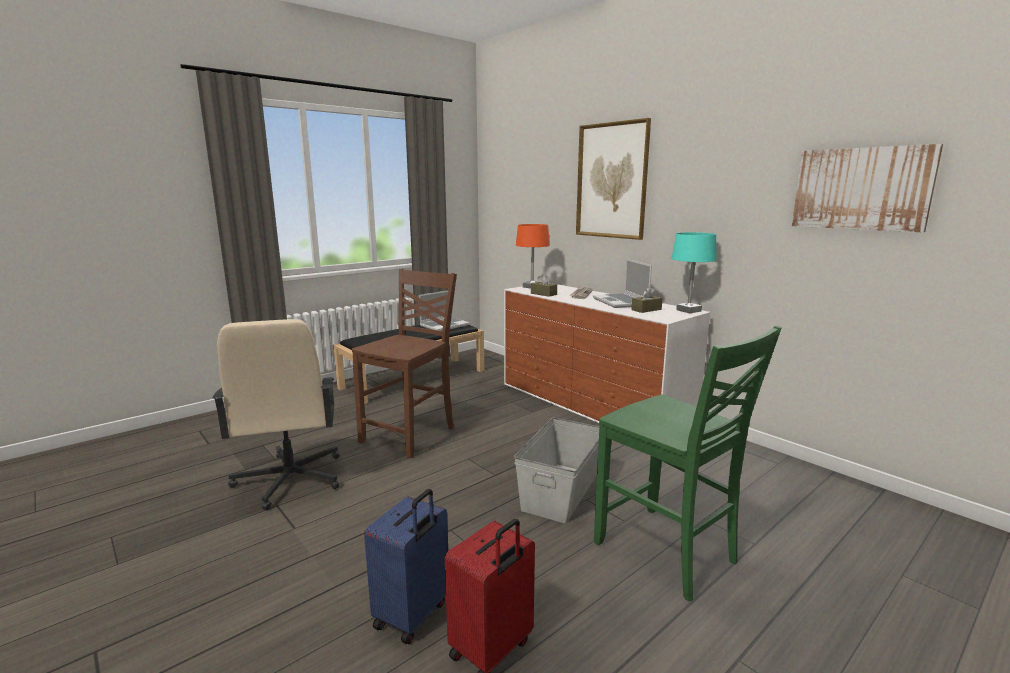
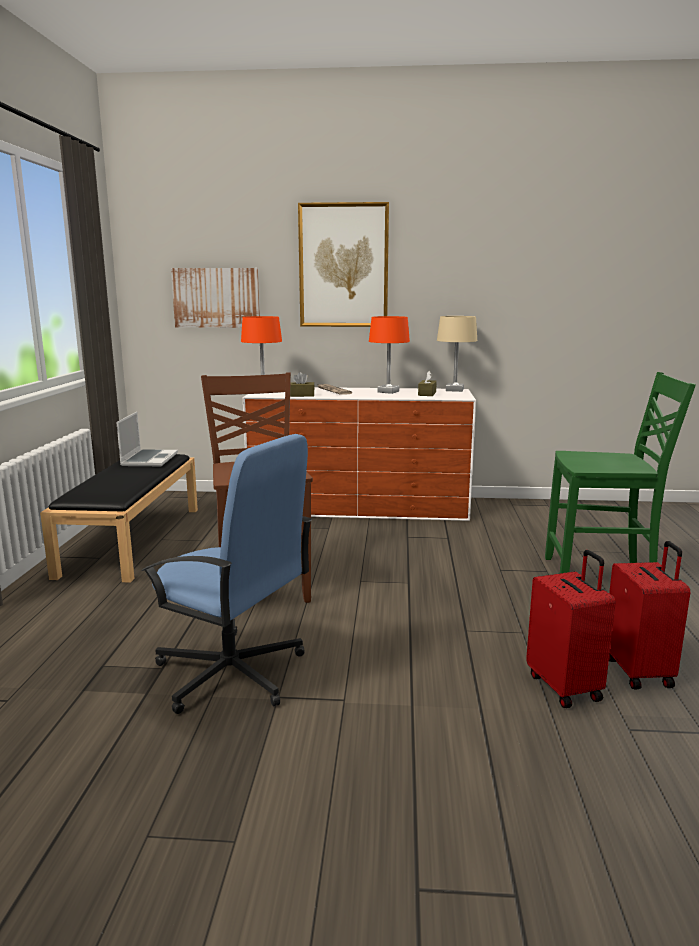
camera: 45 degrees left, 0 degrees up
beige office chair [212,319,340,510] -> blue office chair [141,434,313,714]
blue suitcase [364,489,448,644] -> red suitcase [526,550,616,708]
grey storage box [514,418,599,524] -> none
laptop [593,259,652,308] -> orange table lamp [369,316,410,394]
turquoise table lamp [671,232,716,313] -> beige table lamp [437,316,477,392]
picture [792,144,943,232] -> picture moved to [171,268,260,328]

